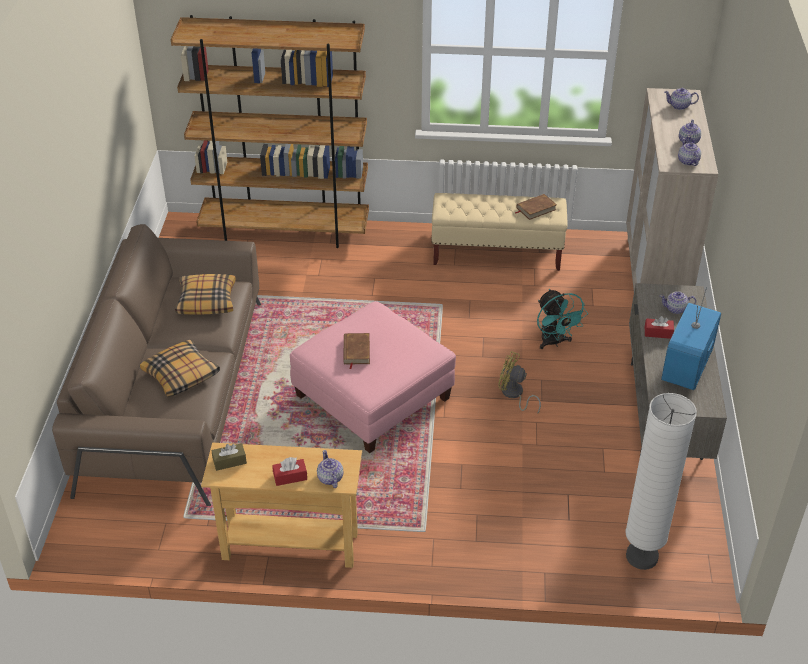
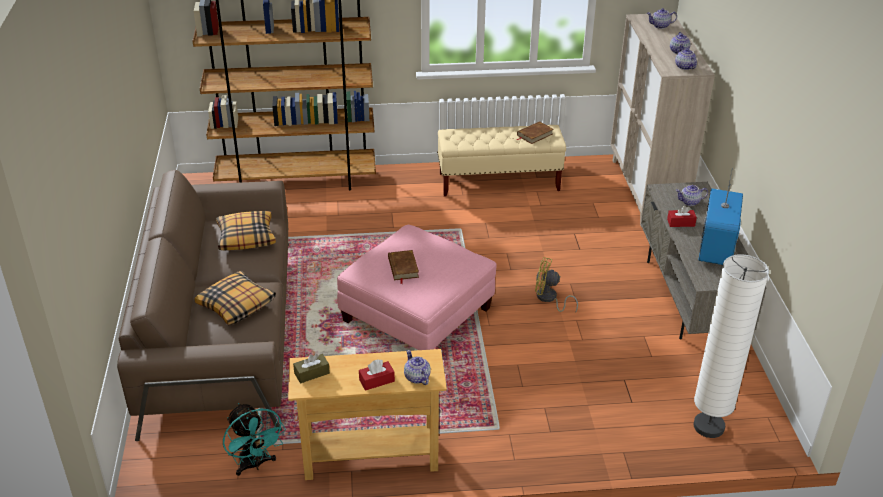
camera: 10 degrees left, 5 degrees down
turquoise fan [537,289,588,349] -> turquoise fan moved to [223,403,286,476]

